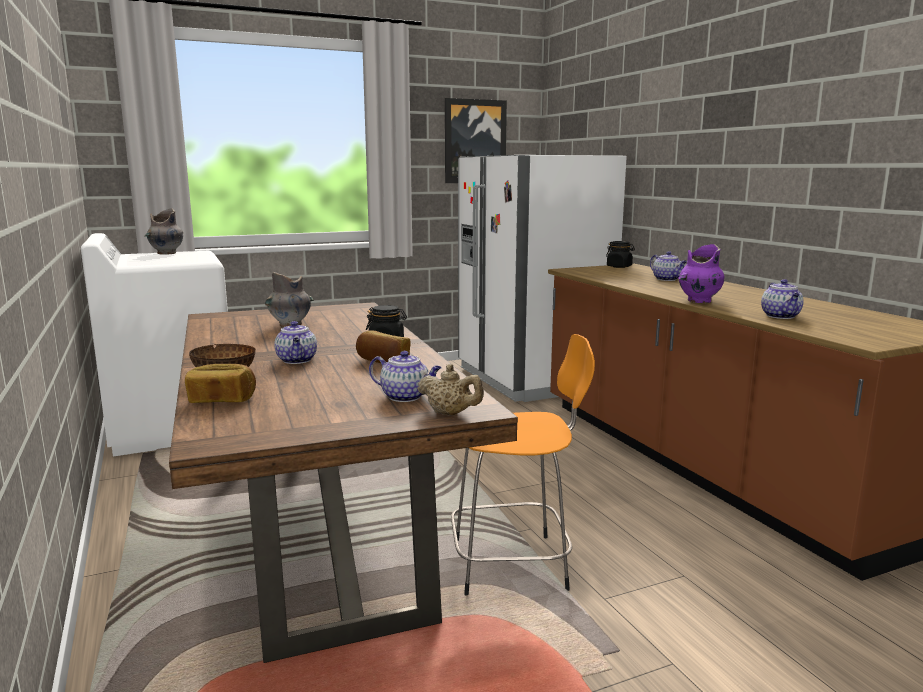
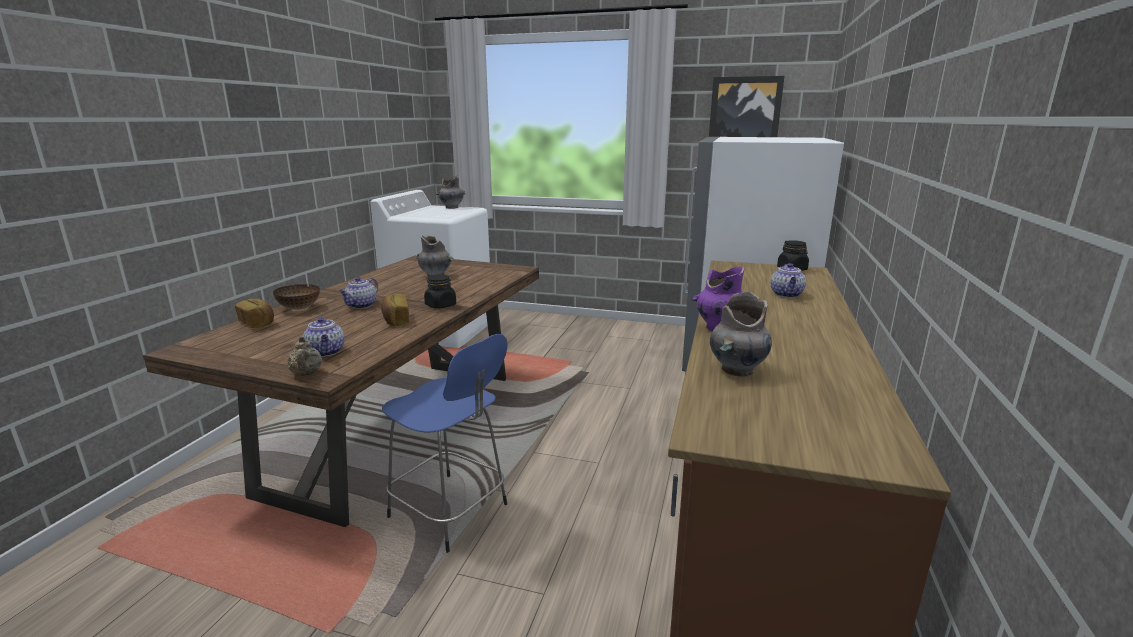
camera: 40 degrees right, 5 degrees up
orange stool [451,334,595,595] -> blue stool [382,334,508,553]
teapot [761,279,804,319] -> grey vase [710,292,772,377]

